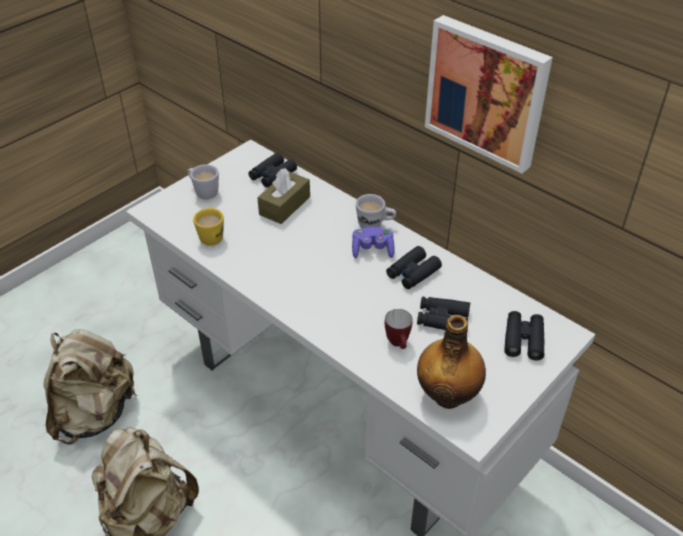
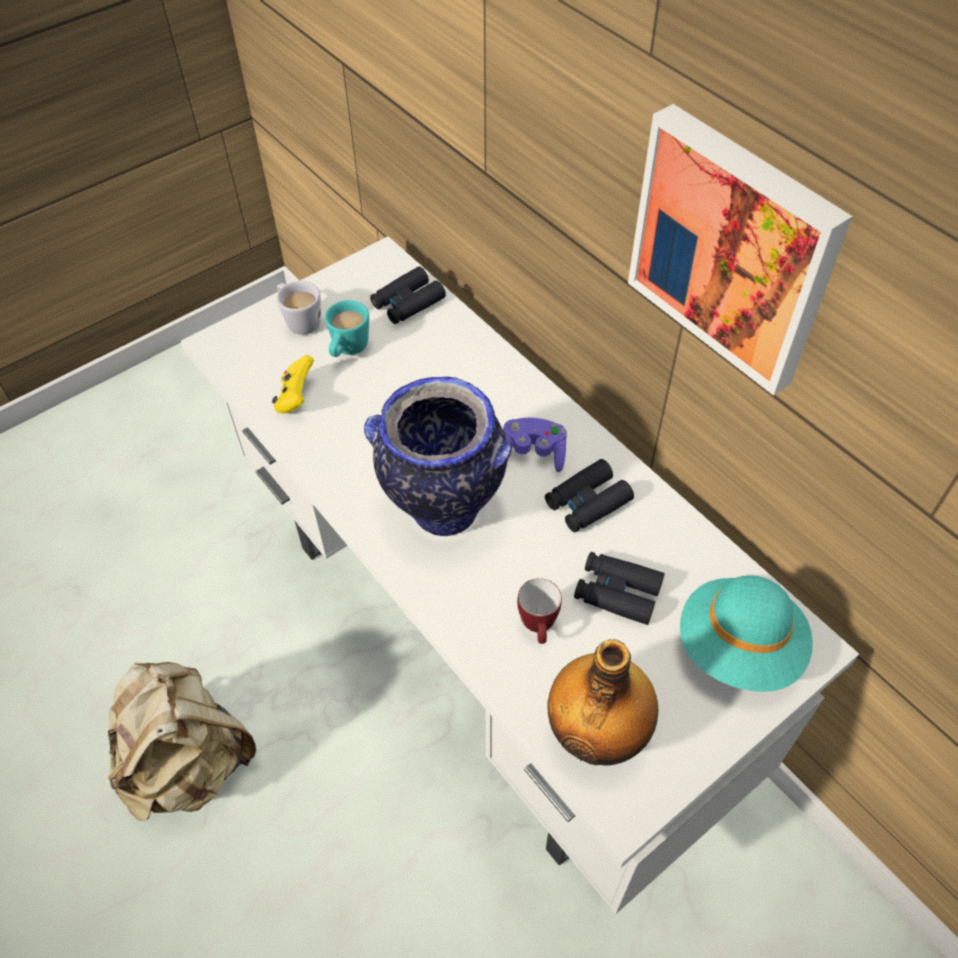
camera: 10 degrees right, 10 degrees up
beige backpack [43,329,137,445] -> none
yellow mug [193,207,224,245] -> yellow game controller [272,355,314,414]
brown tissue box [257,168,310,224] -> none
white mug [356,194,396,228] -> none
black binoculars [504,311,544,360] -> turquoise hat [680,575,813,692]
none -> turquoise mug [325,300,369,357]
none -> vase [364,377,512,536]

